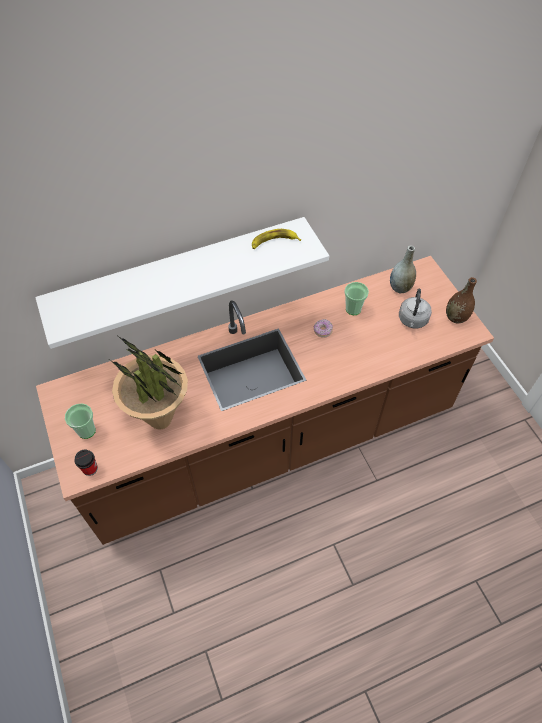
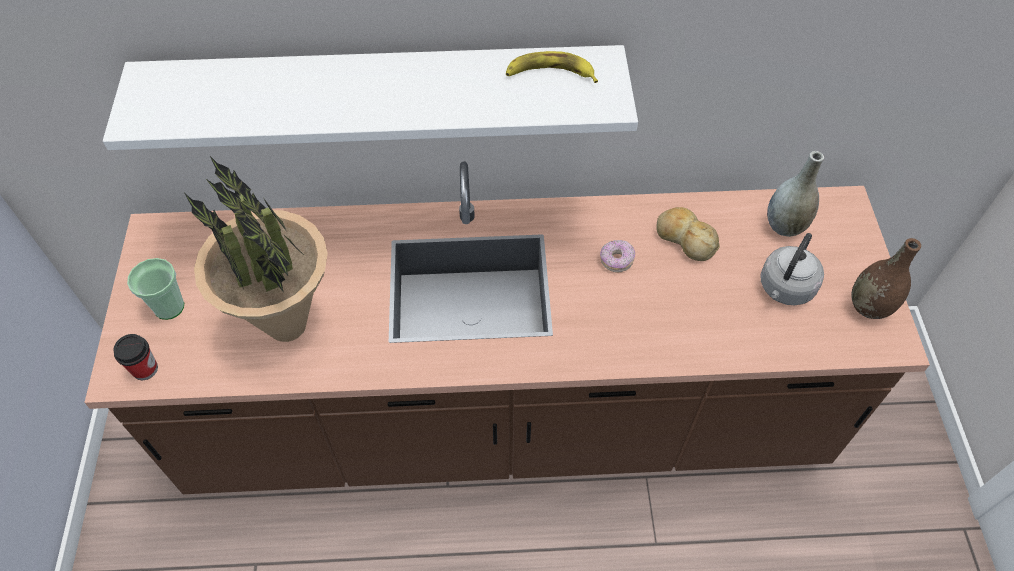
camera: 20 degrees right, 0 degrees up
cup [344,282,369,315] -> bread [656,207,720,261]

